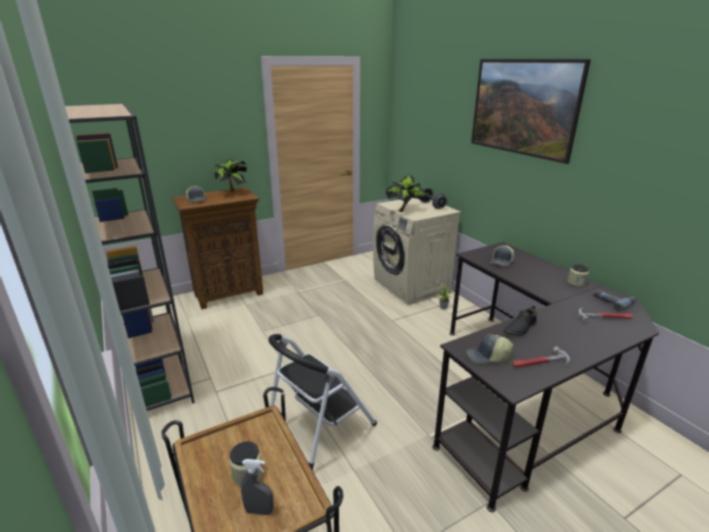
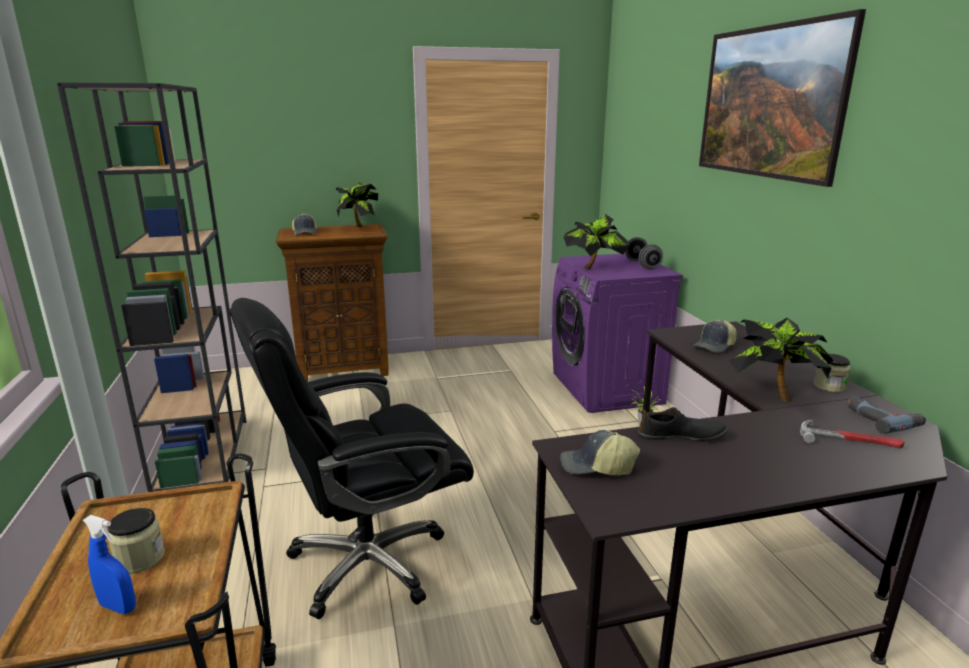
camera: 15 degrees right, 5 degrees down
grey spray bottle [241,459,274,515] -> blue spray bottle [83,515,136,614]
step ladder [269,334,377,470] -> black office chair [230,298,474,619]
beige washing machine [373,198,461,305] -> purple washing machine [552,253,683,413]
black shoe [504,305,537,336] -> black shoe turned 150 degrees counterclockwise [638,407,728,441]
hammer [513,347,570,368] -> none
none -> potted plant [729,318,835,402]

